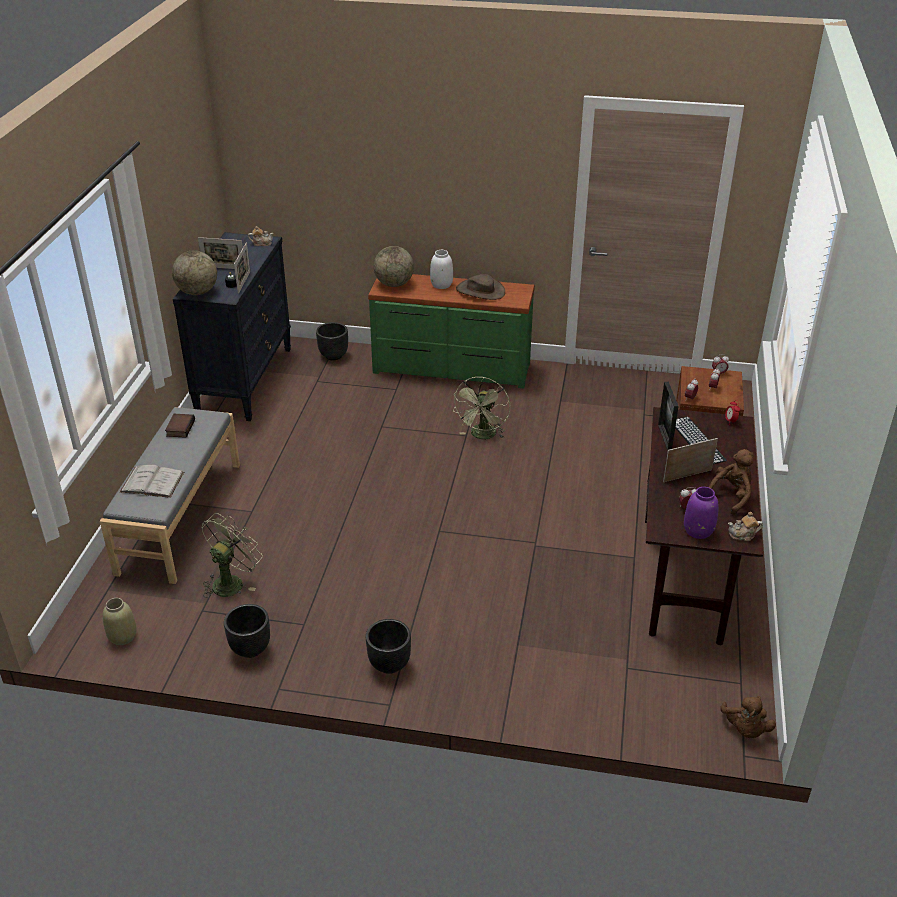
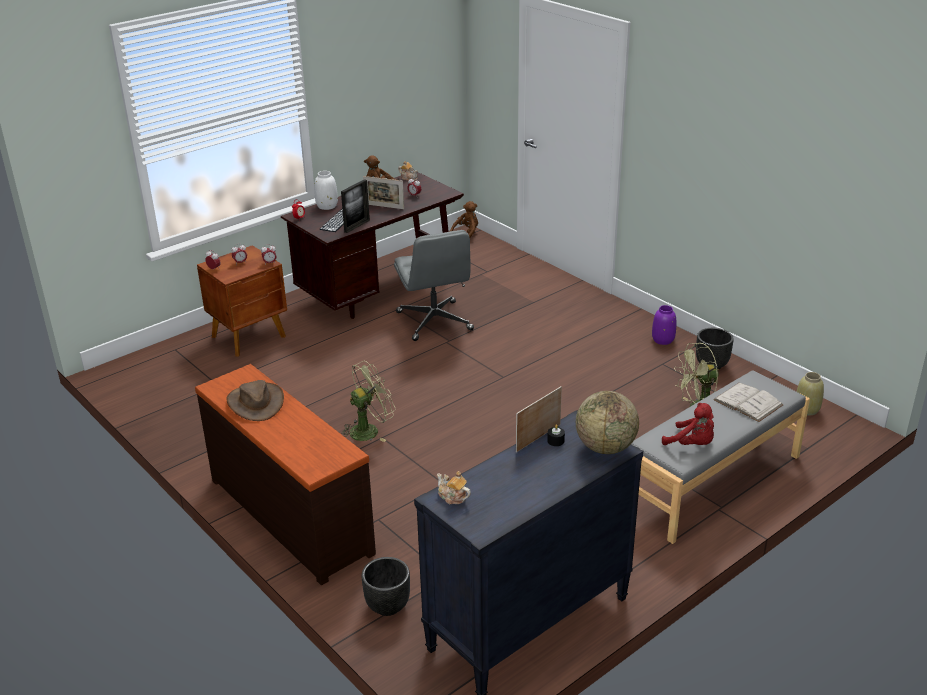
camera: 140 degrees left, 5 degrees down
book [165,414,195,438] -> red plush toy [662,403,714,445]
picture frame [198,237,243,269] -> none
black planter [366,619,411,674] -> none
green dresser [368,274,535,388] -> brown dresser [195,364,376,585]
globe [374,246,414,287] -> none
white vase [430,250,453,289] -> white vase moved to [314,171,338,210]
purple vase [684,487,719,539] -> purple vase moved to [652,305,676,345]
none -> grey office chair [394,230,474,341]

